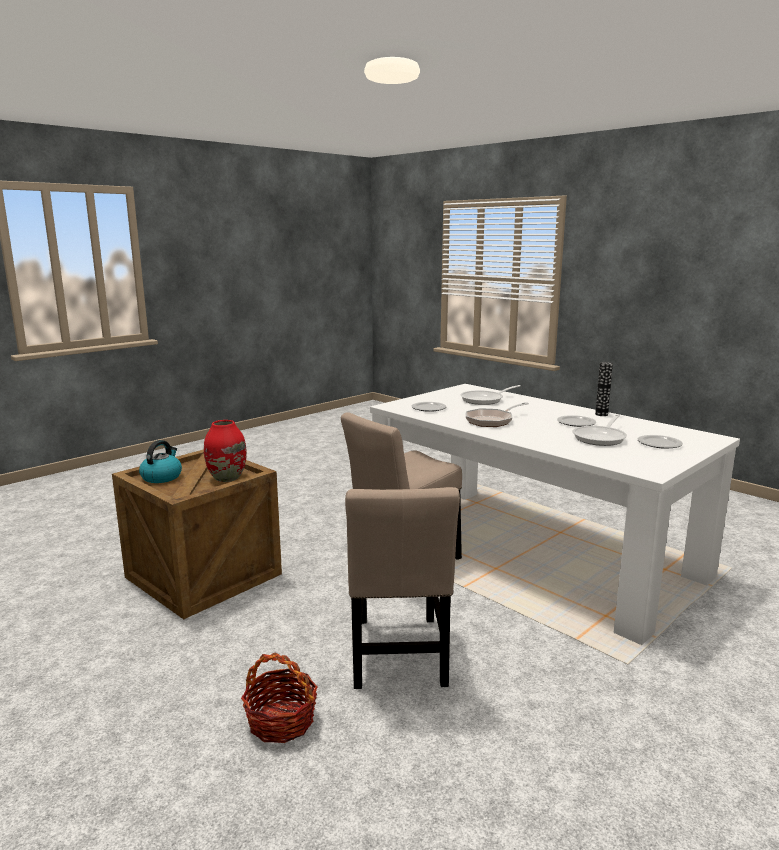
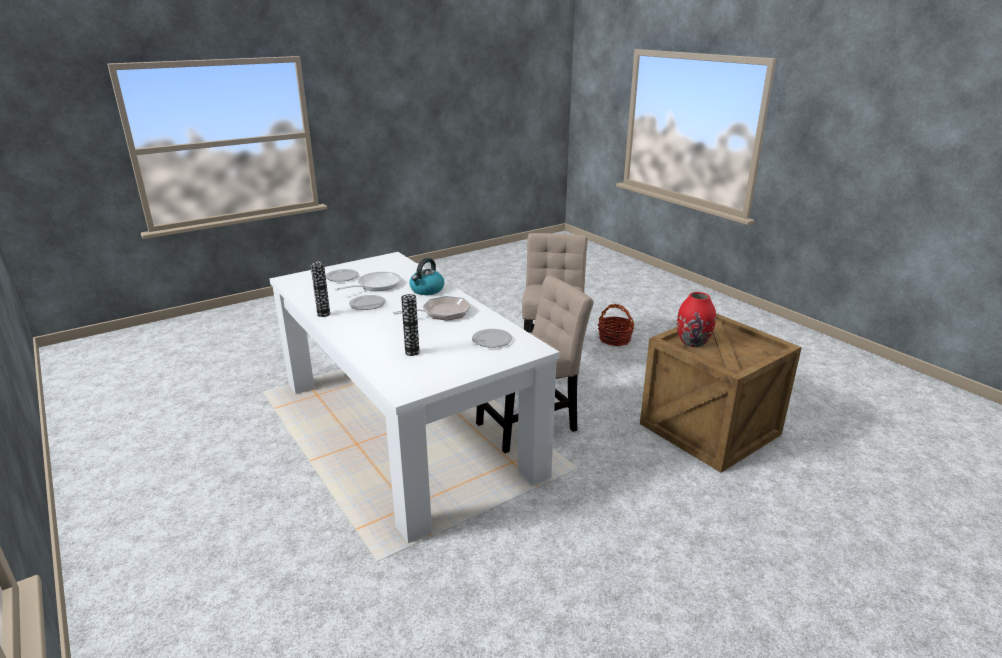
camera: 170 degrees left, 10 degrees up
kettle [139,440,182,483] -> kettle moved to [409,258,444,295]
frying pan [460,385,521,405] -> vase [401,294,419,356]

